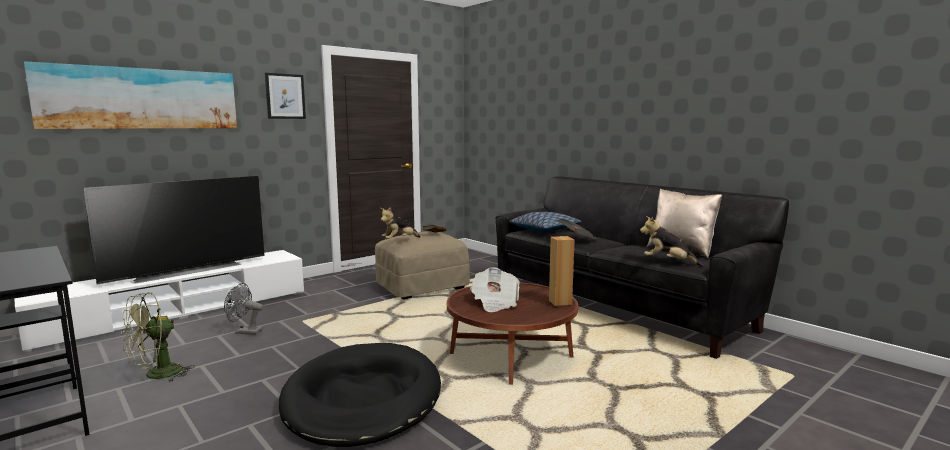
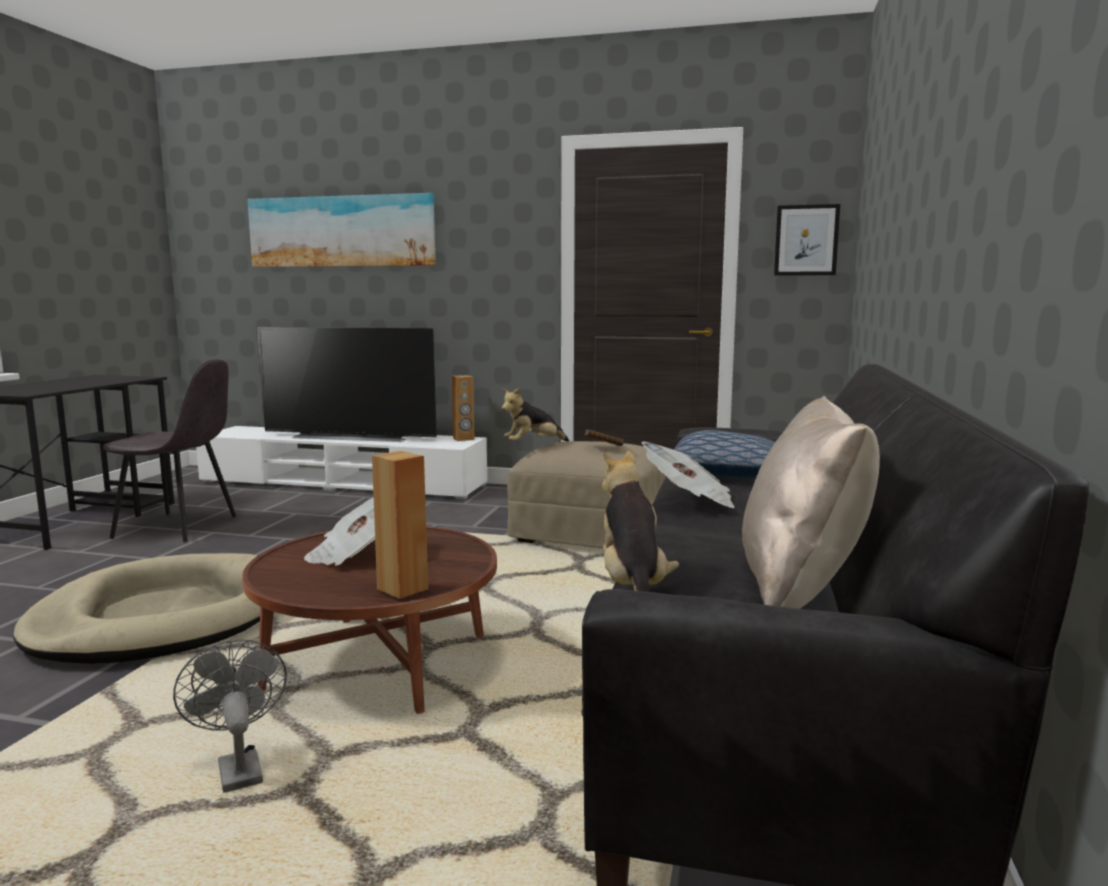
camera: 55 degrees right, 0 degrees up
green fan [121,292,195,382] -> grey chair [103,360,236,542]
grey fan [224,283,263,335] -> grey fan moved to [173,639,287,793]
picture [265,73,306,119] -> picture moved to [774,204,840,276]
black dog bed [279,343,441,447] -> beige dog bed [13,553,260,664]
plush toy [380,207,420,239] -> plush toy turned 45 degrees counterclockwise [502,388,569,441]
none -> brown speaker [452,375,475,441]

